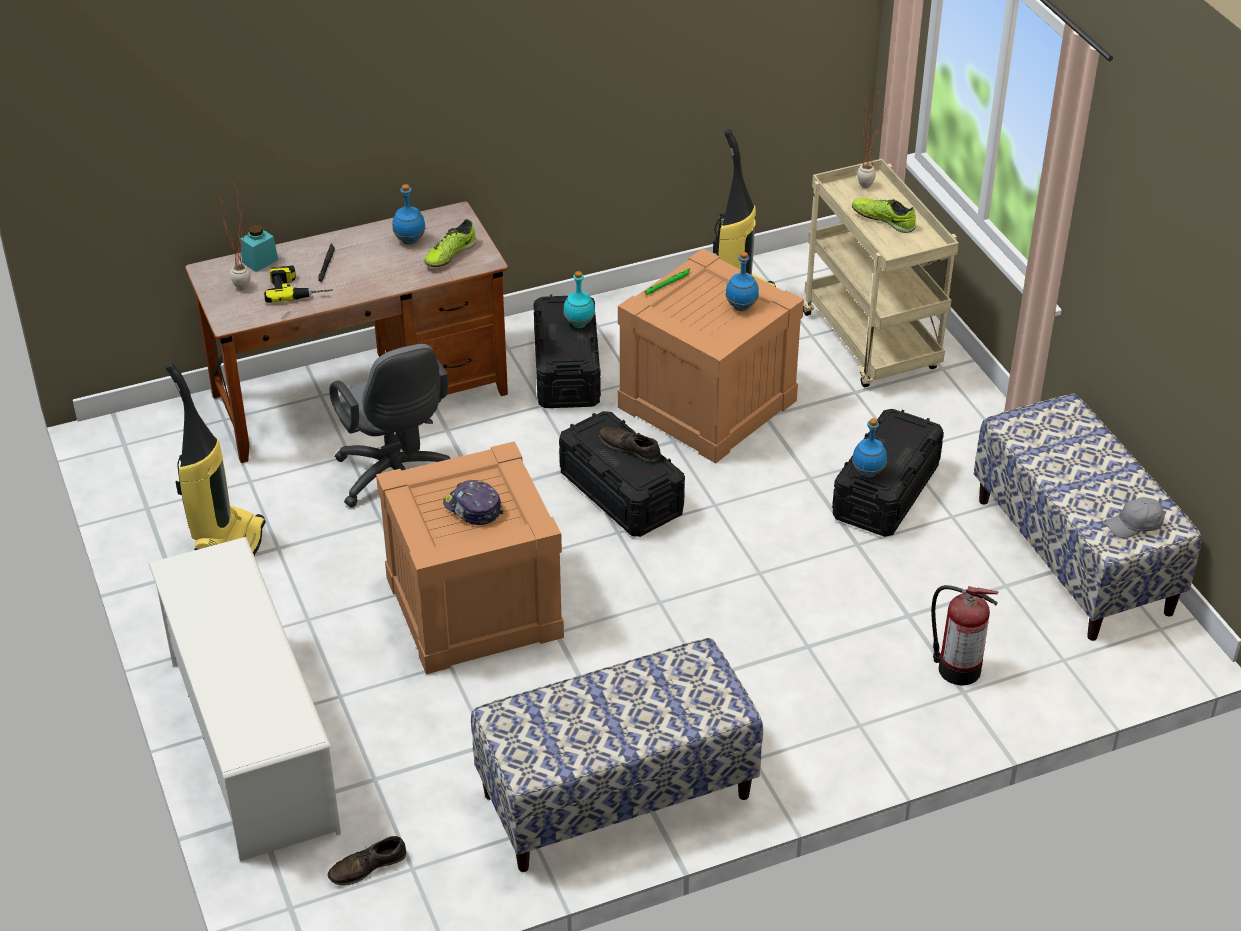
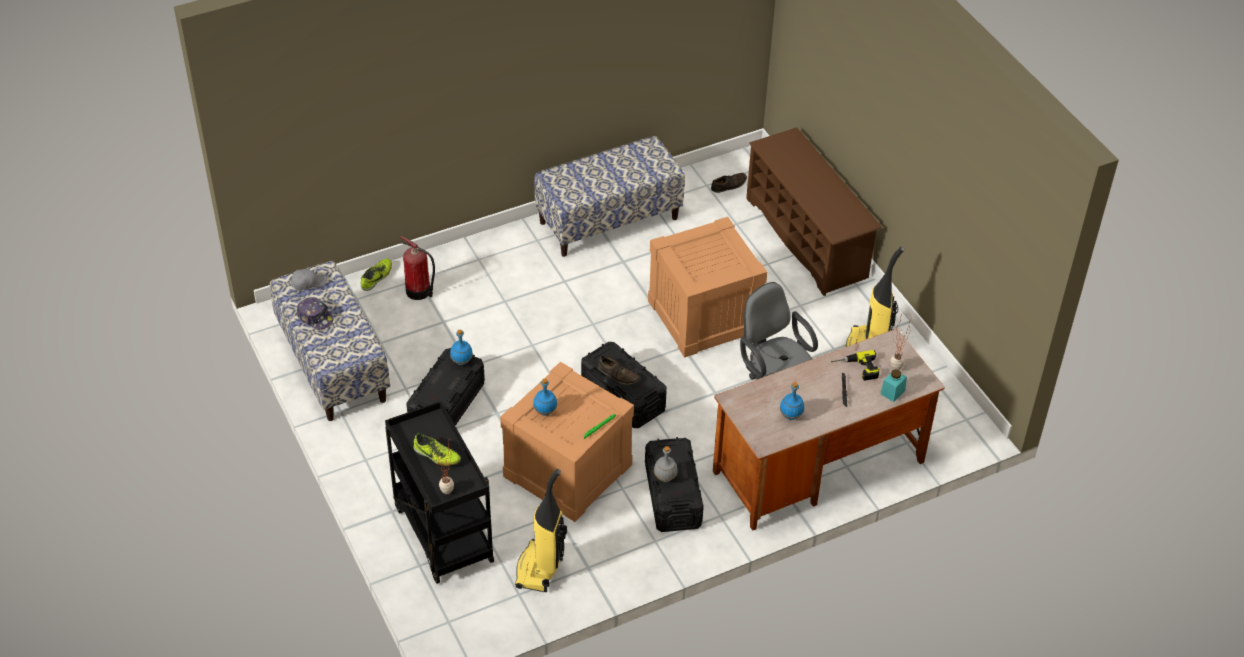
camera: 175 degrees right, 5 degrees up
white shoe rack [149,537,341,861] -> brown shoe rack [746,127,882,296]
shoe [424,219,476,267] -> shoe moved to [361,258,392,291]
cap [443,480,504,525] -> cap moved to [296,297,333,329]
turquoise bottle [563,271,595,328] -> grey bottle [654,446,678,482]
beige cart [803,159,959,387] -> black cart [385,401,494,584]

